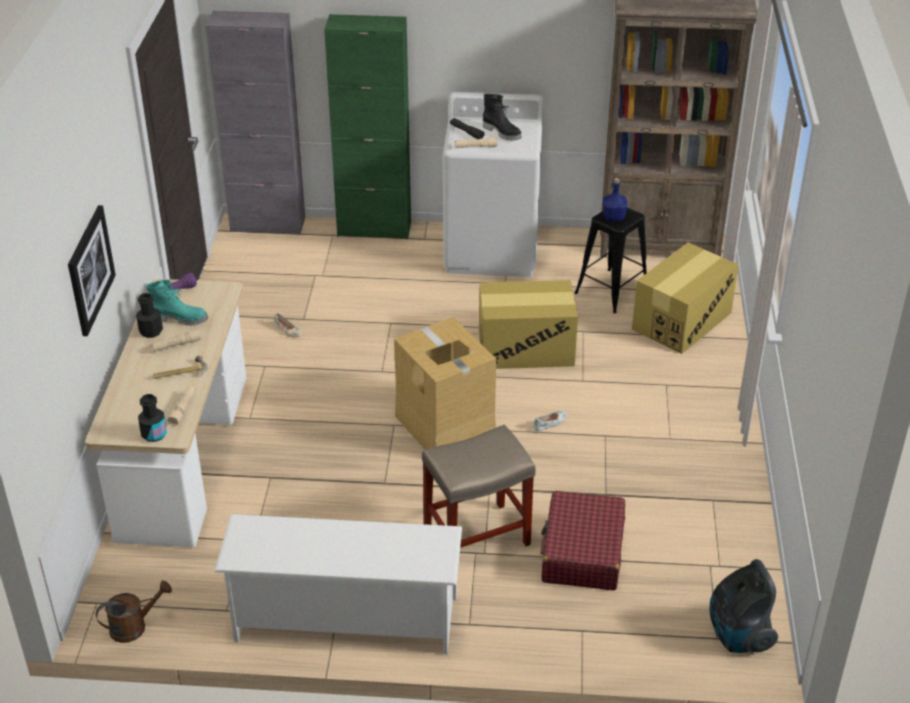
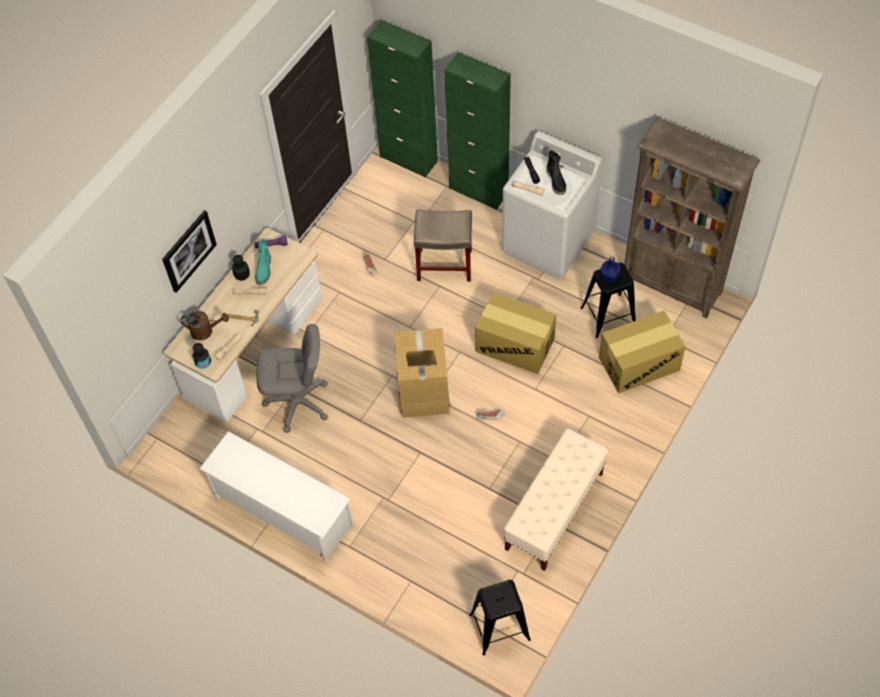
camera: 30 degrees right, 20 degrees up
brown watering can [96,580,172,643] -> brown watering can moved to [180,311,229,340]
turquoise boot [146,280,208,326] -> turquoise boot turned 60 degrees clockwise [255,239,271,285]
grey cabinet [206,11,305,235] -> green cabinet [367,20,438,177]
beige stool [422,425,536,548] -> beige stool moved to [414,210,472,282]
red suitcase [540,491,625,591] -> none
vacuum cleaner [710,559,778,653] -> black stool [469,580,531,655]
none -> grey office chair [256,324,328,433]
none -> beige bench [503,429,608,571]

